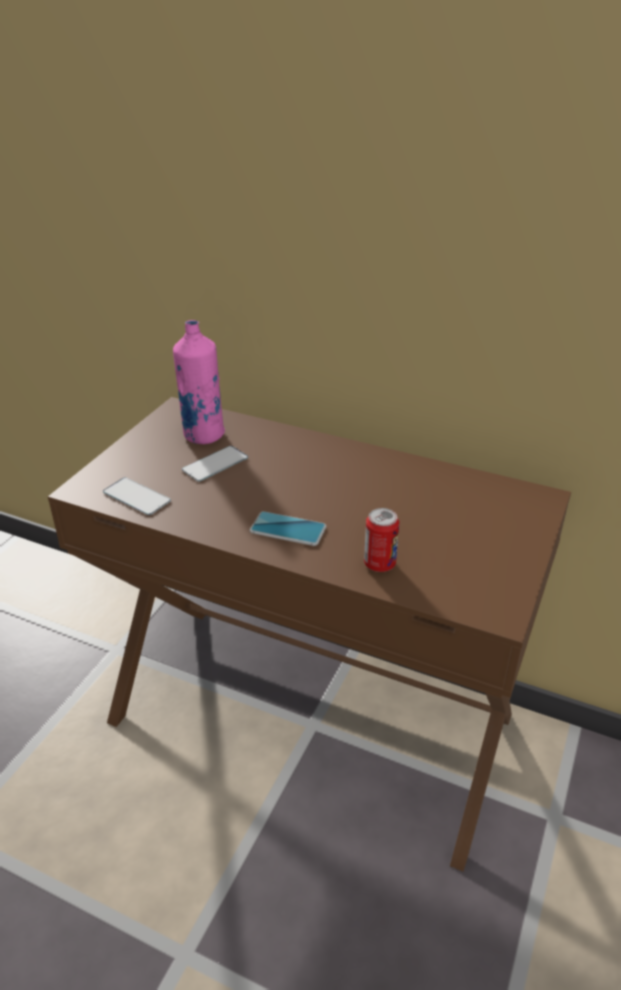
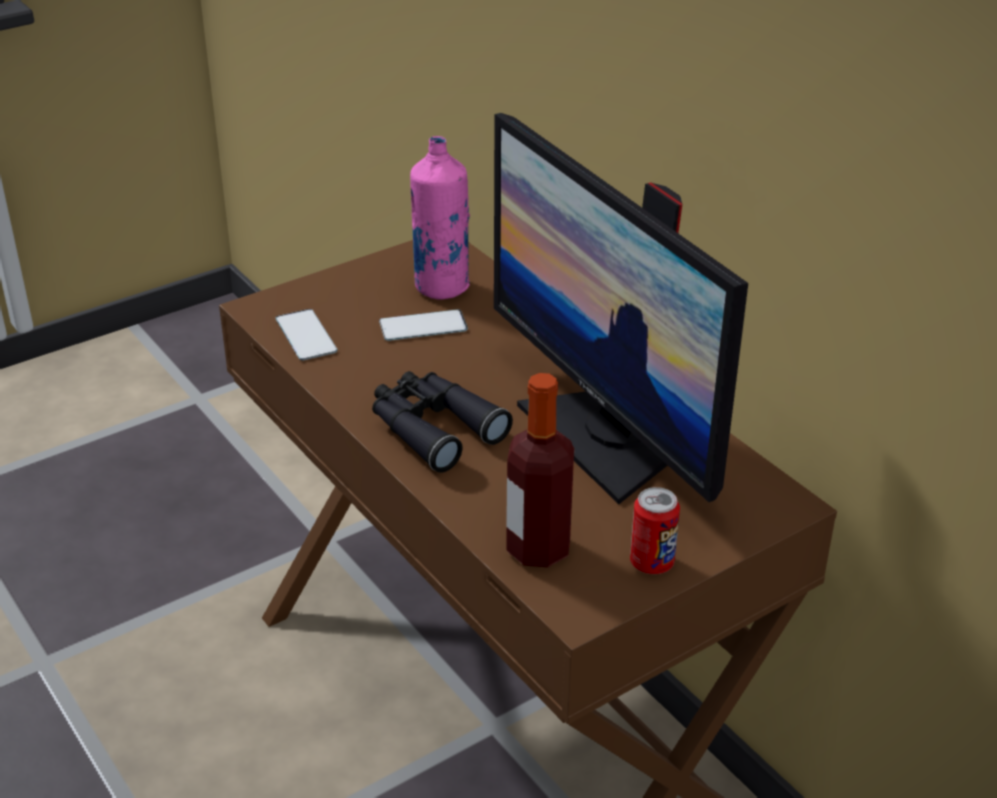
camera: 30 degrees right, 0 degrees up
phone [250,511,326,546] -> black binoculars [372,371,513,473]
can [364,508,399,572] -> can moved to [630,487,680,574]
none -> monitor [494,113,748,504]
none -> bottle [506,373,574,568]

